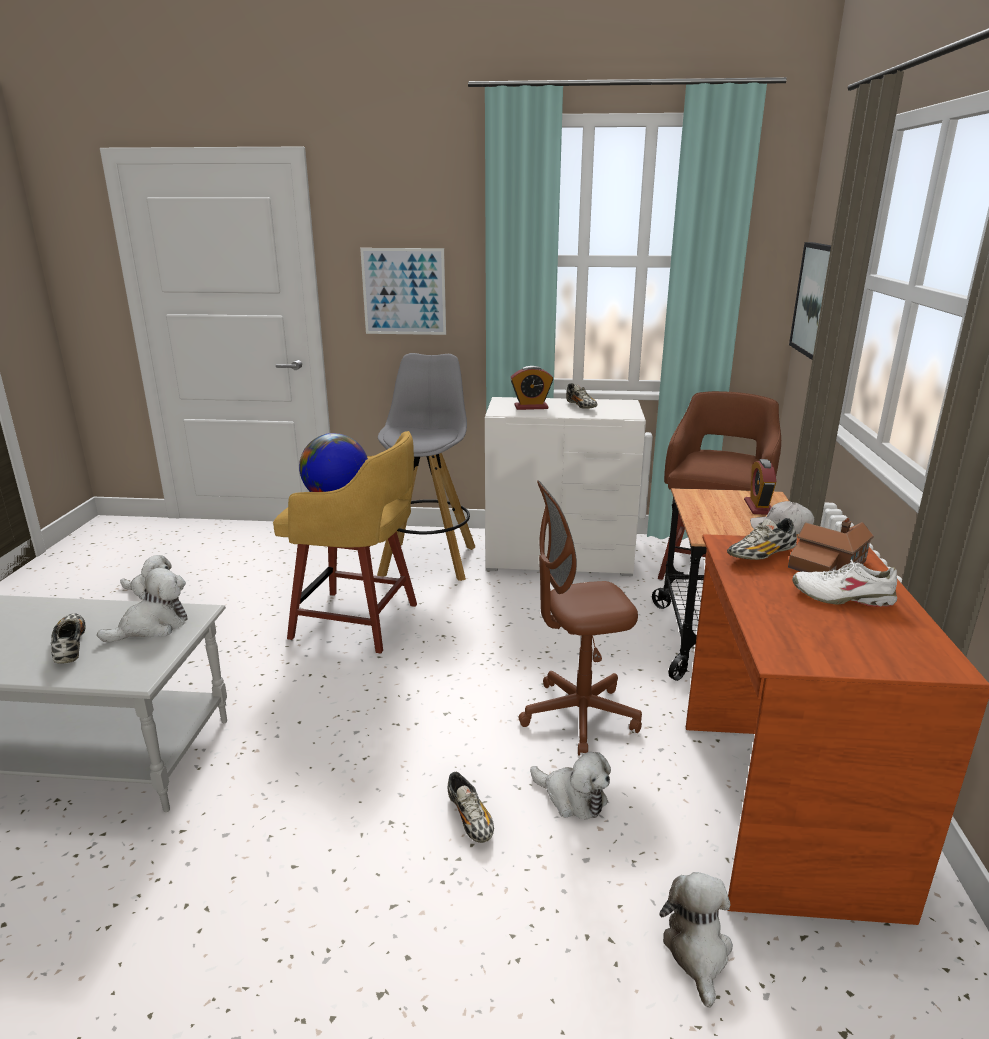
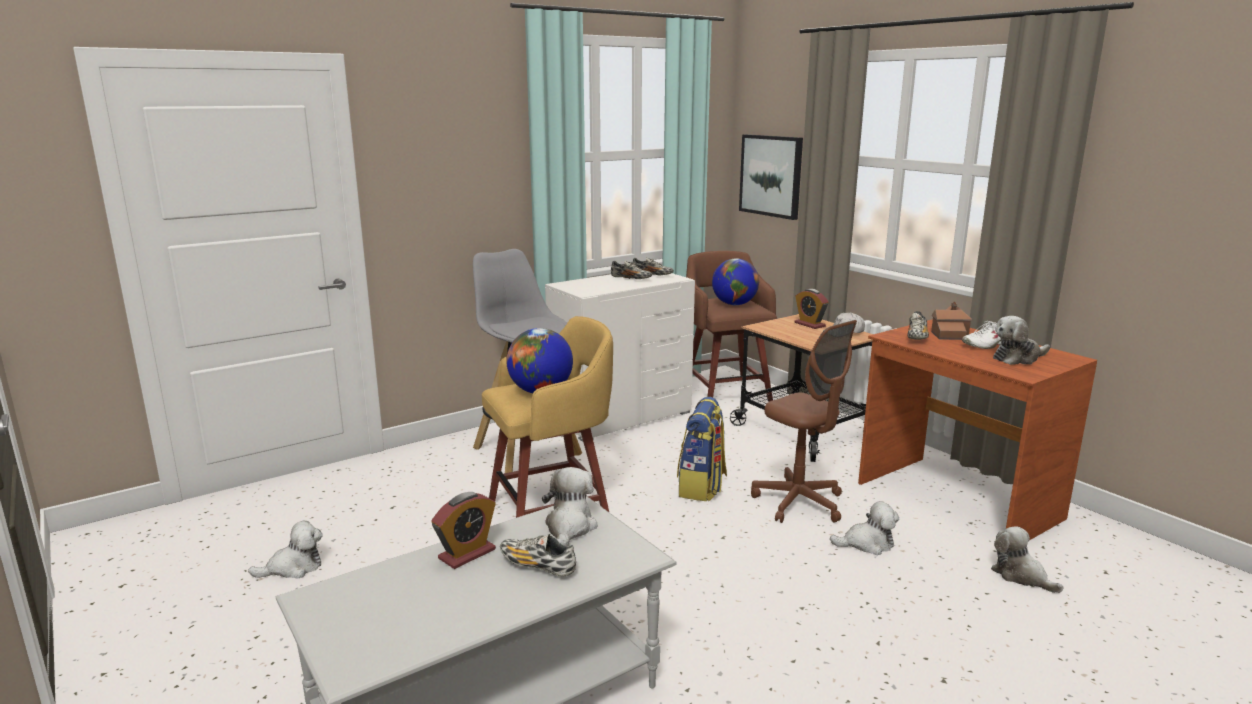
camera: 40 degrees left, 5 degrees down
picture [360,248,446,335] -> none
shoe [448,772,494,843] -> shoe moved to [632,257,674,275]
alarm clock [510,366,553,410] -> alarm clock moved to [431,492,496,569]
brown office chair [518,480,642,756] -> brown office chair turned 75 degrees counterclockwise [751,320,857,523]
none -> backpack [677,397,727,501]
none -> globe [712,259,759,305]
none -> plush toy [993,316,1050,365]

